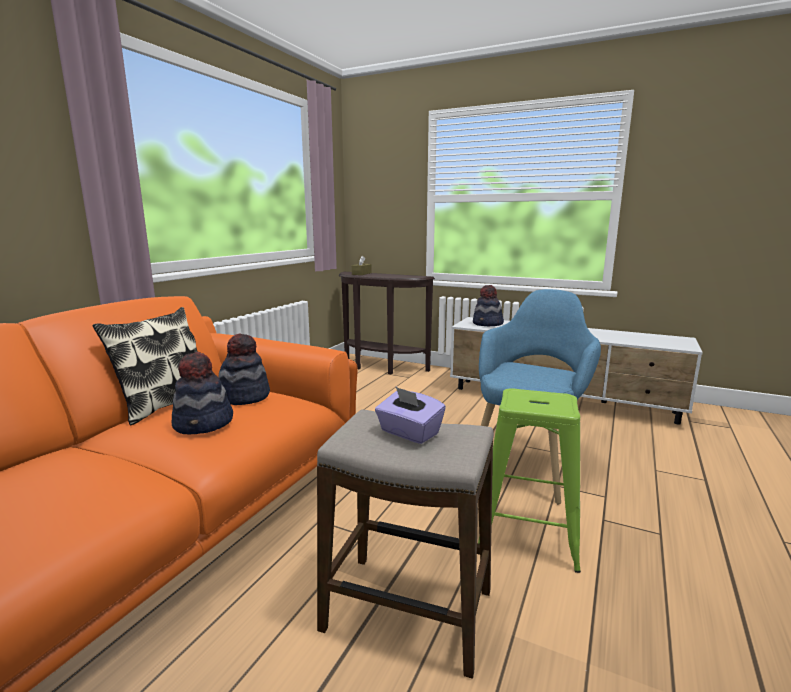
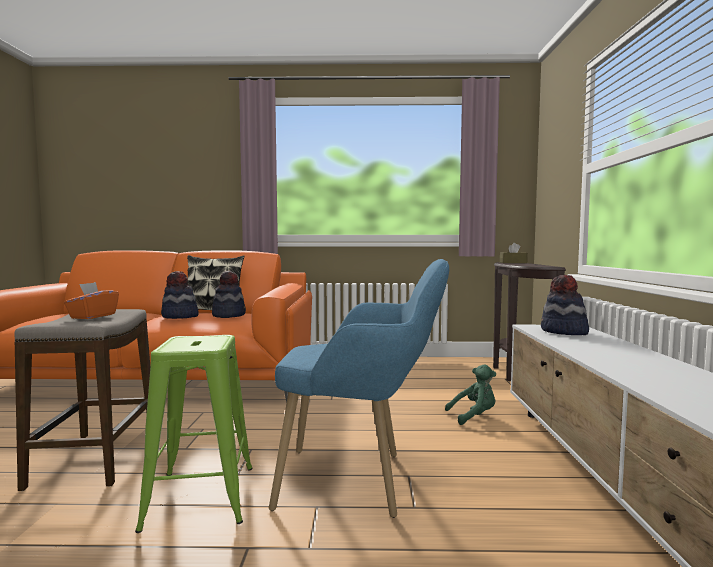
camera: 65 degrees right, 10 degrees down
purple tissue box [375,386,446,444] -> orange tissue box [64,282,119,319]
none -> green plush toy [445,364,496,425]

